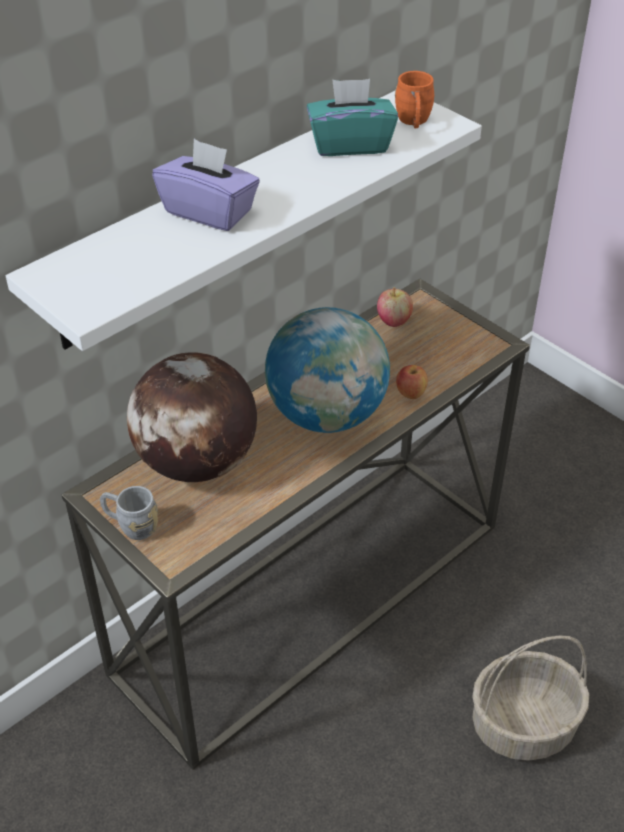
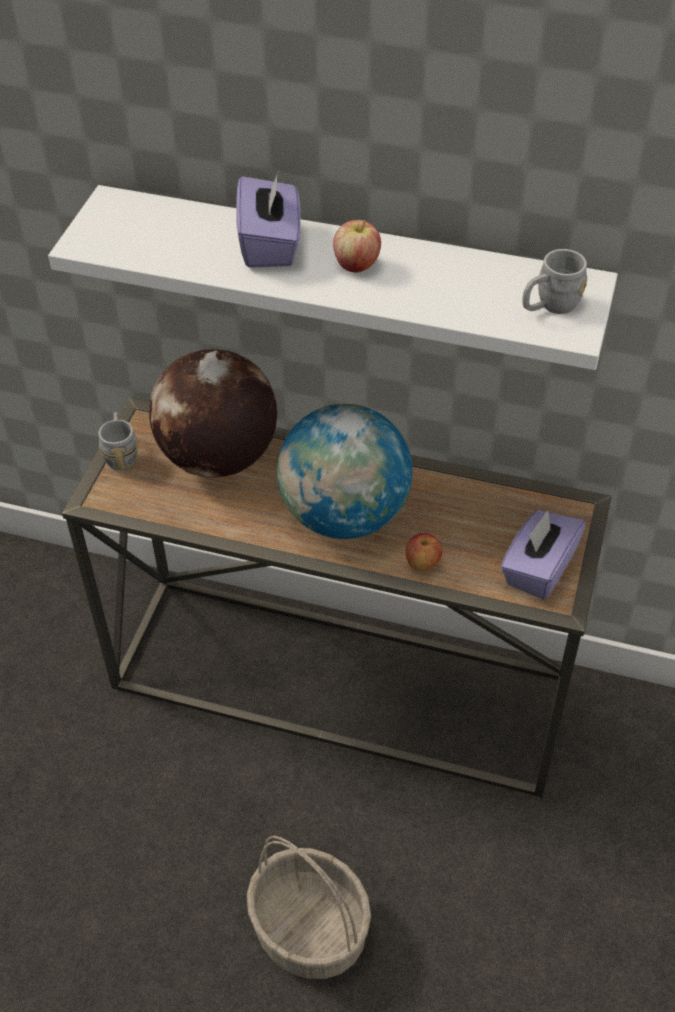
camera: 60 degrees right, 5 degrees up
turquoise tissue box [307,79,398,156] -> none
apple [377,287,413,327] -> apple moved to [333,220,381,272]
orange mug [395,71,434,128] -> grey mug [522,249,587,314]
none -> purple tissue box [501,510,586,600]

